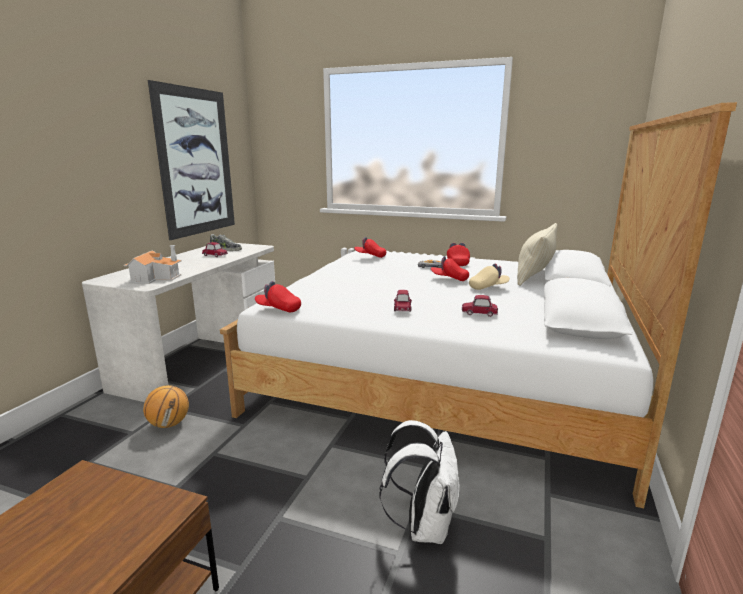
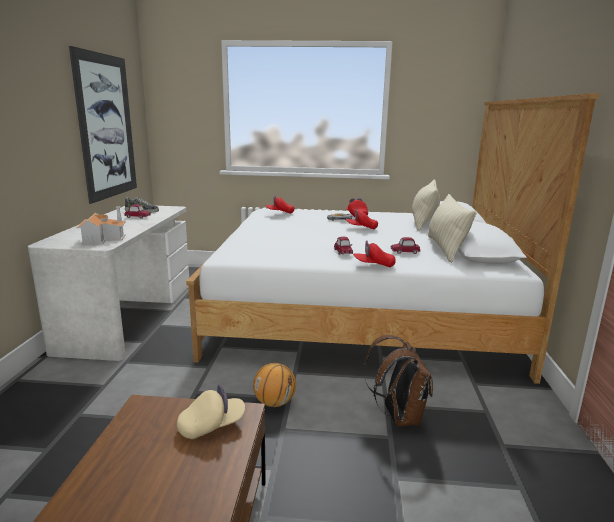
camera: 15 degrees left, 0 degrees up
basketball [143,385,189,428] -> basketball moved to [253,363,296,407]
red cap [255,281,301,312] -> red cap moved to [353,240,396,267]
white backpack [380,420,460,544] -> brown backpack [363,335,433,426]
beige cap [469,263,510,290] -> beige cap moved to [177,384,245,439]
none -> beige pillow [428,194,477,262]

